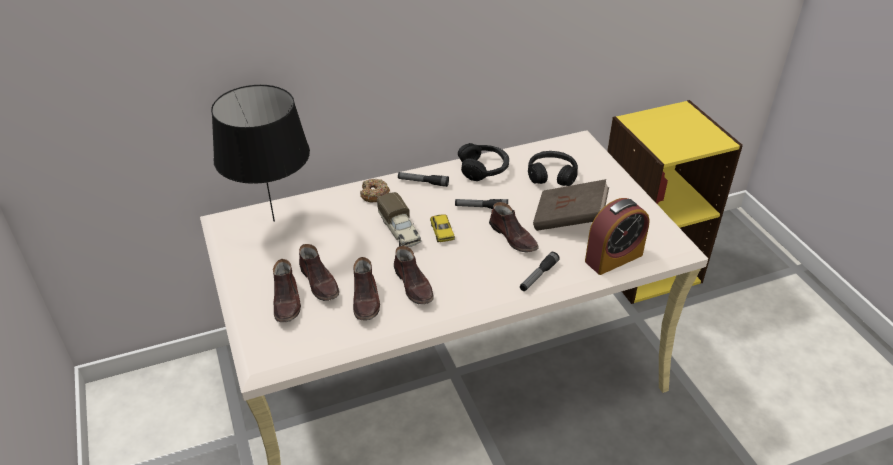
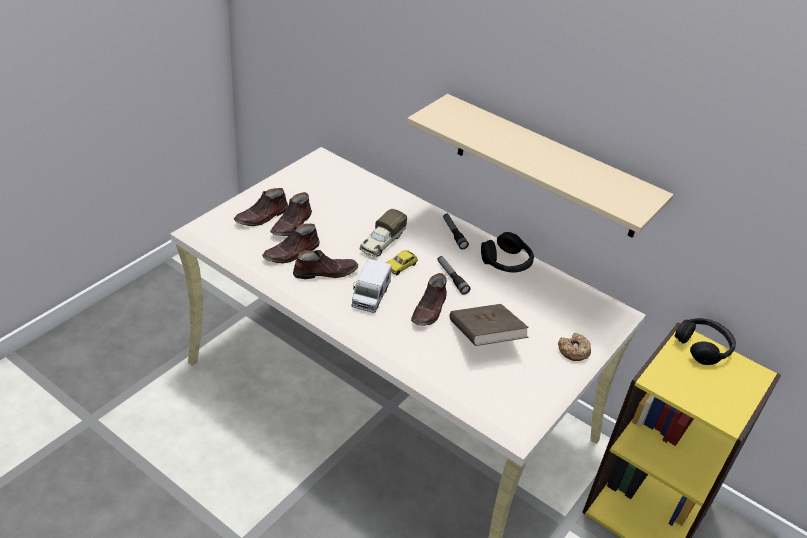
camera: 55 degrees right, 0 degrees up
black table lamp [211,85,310,222] -> none
donut [360,179,390,202] -> donut moved to [558,333,591,361]
brown shoe [394,246,434,304] -> brown shoe turned 135 degrees counterclockwise [293,250,358,279]
flashlight [520,252,560,291] -> none
black headphones [528,151,578,186] -> black headphones moved to [675,318,736,365]
alarm clock [585,198,650,275] -> none
none -> toy truck [351,259,392,313]
none -> beige shelf [407,94,674,238]

